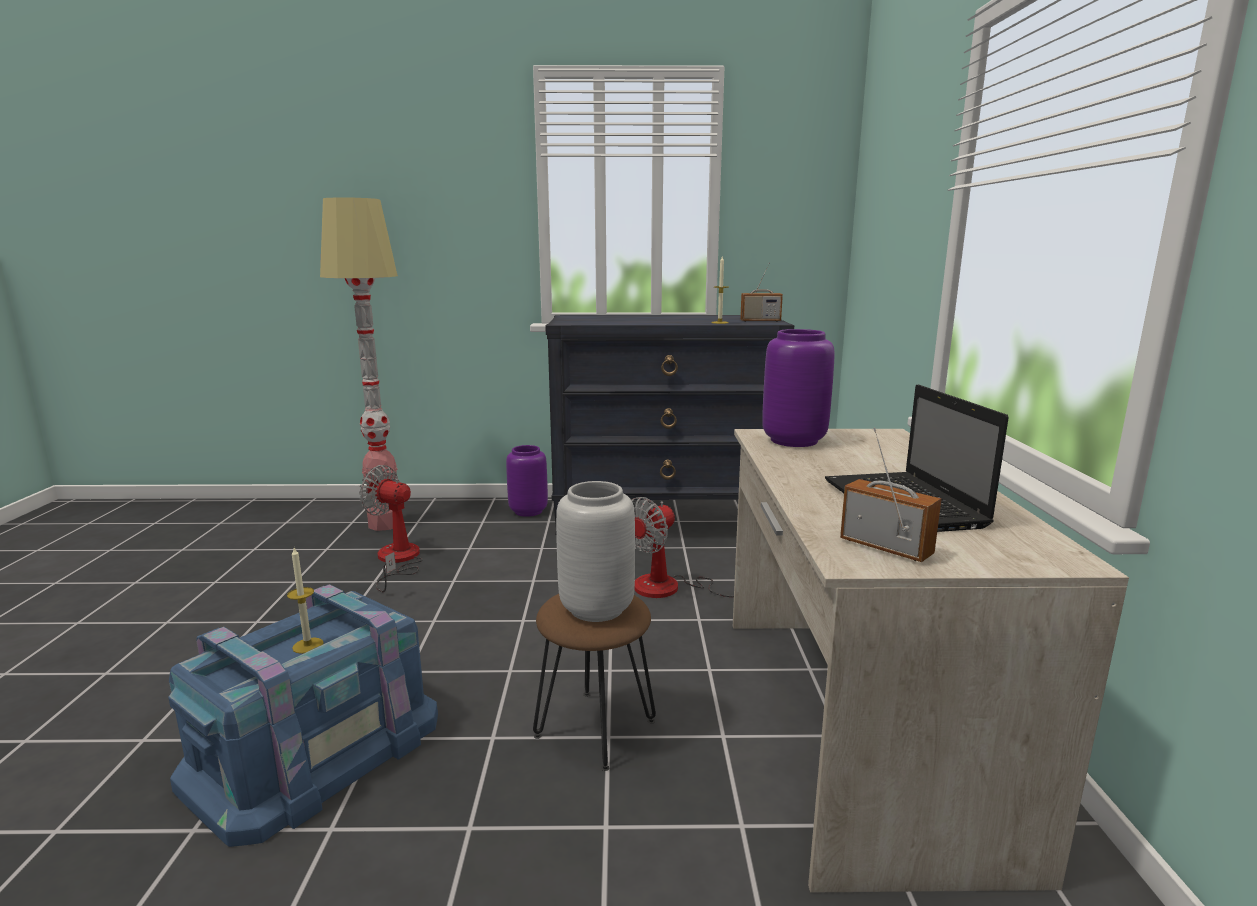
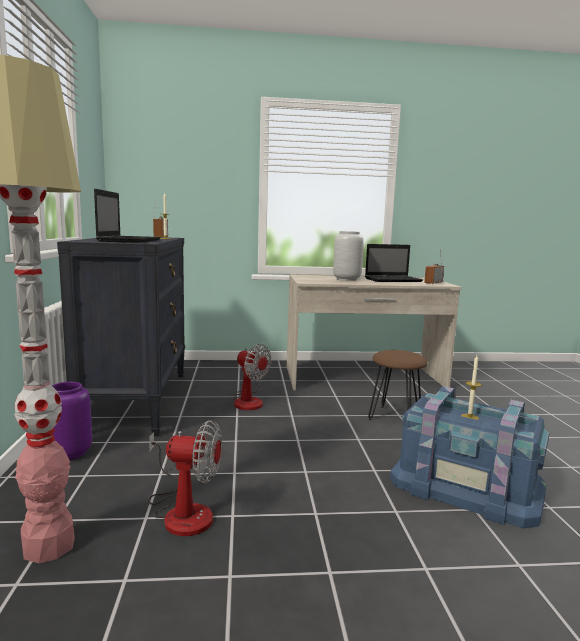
camera: 95 degrees left, 5 degrees down
fan [359,465,423,592] -> fan turned 105 degrees counterclockwise [148,420,222,536]
grey vase [556,481,635,622] -> grey vase moved to [333,231,364,281]
purple vase [762,329,835,447] -> none
none -> laptop [94,189,160,243]

